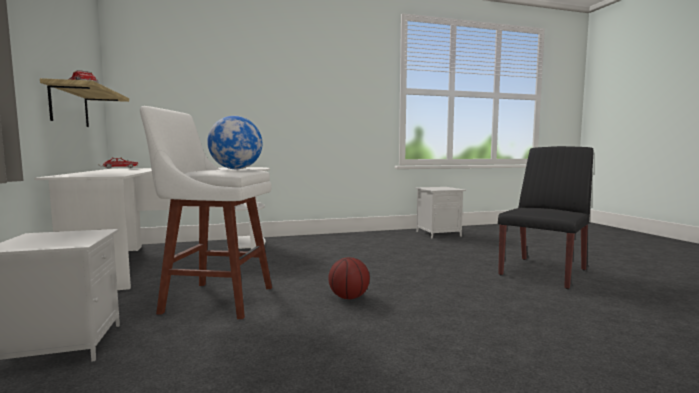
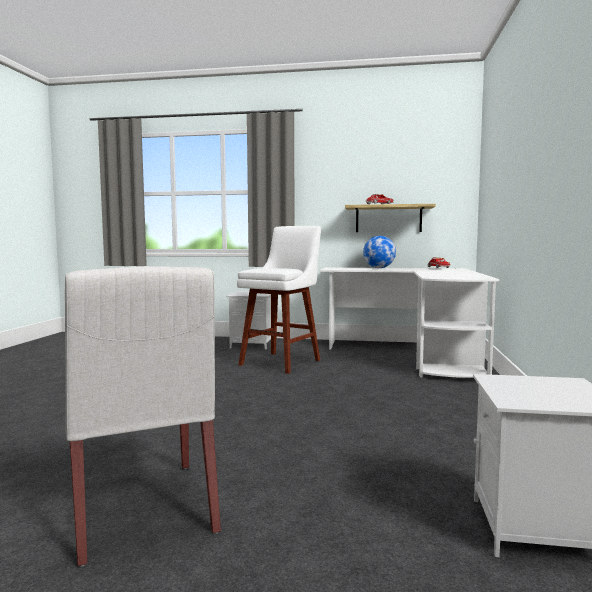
camera: 115 degrees right, 0 degrees up
globe [207,116,262,169] -> globe moved to [363,236,396,268]
basketball [328,257,370,299] -> none
black chair [498,146,593,289] -> white chair [65,266,221,567]

